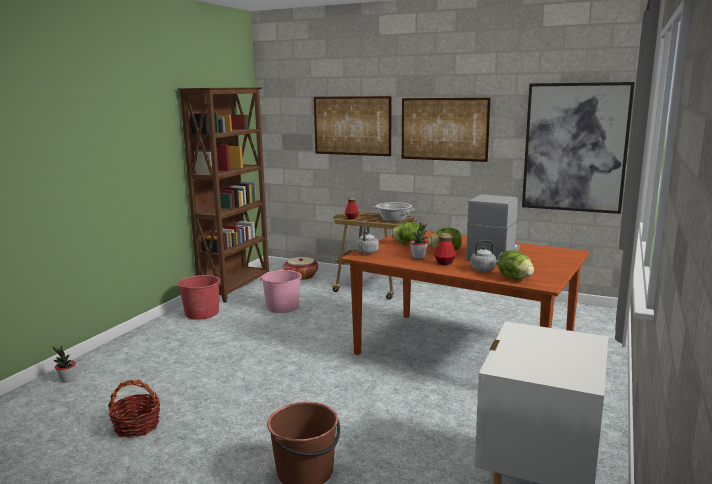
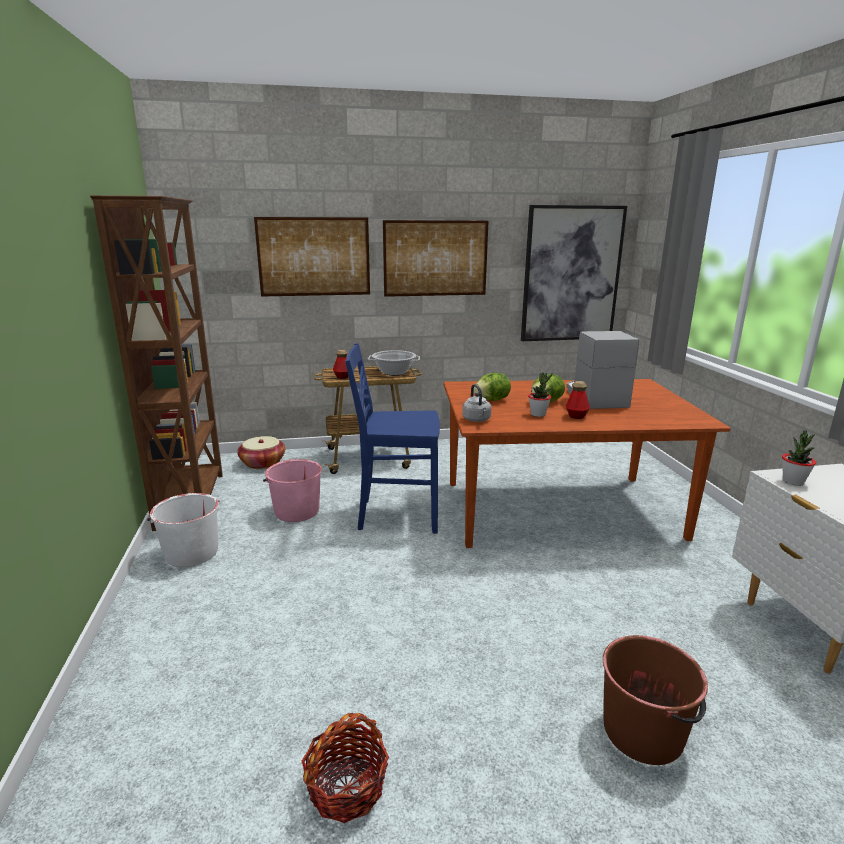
camera: 35 degrees left, 5 degrees up
potted plant [53,346,76,382] -> potted plant moved to [782,430,816,486]
red bucket [178,275,223,320] -> white bucket [147,493,220,567]
grey kettle [470,240,503,271] -> none
lettuce [498,251,534,279] -> none
none -> blue chair [345,343,440,534]

